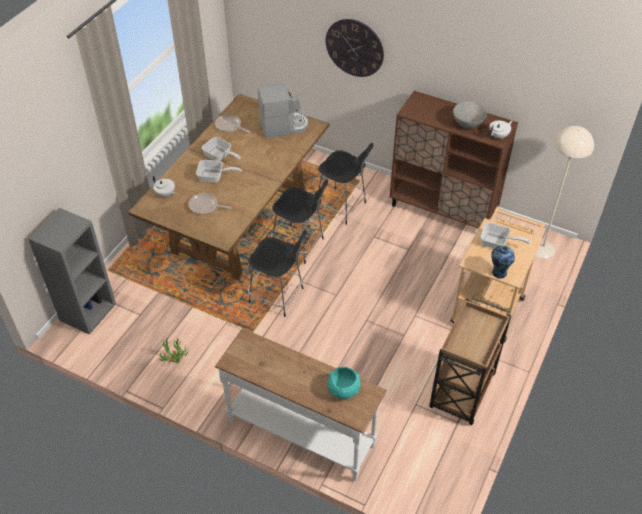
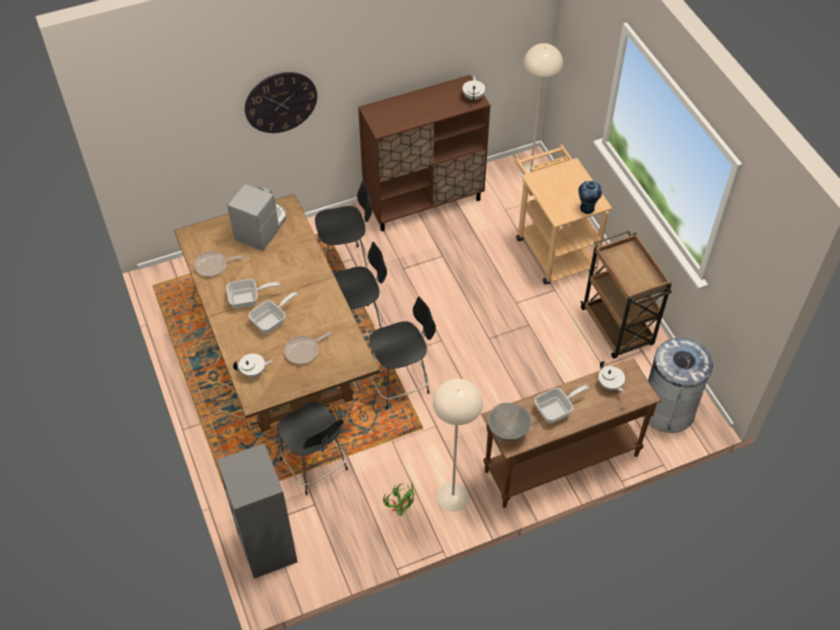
camera: 50 degrees left, 5 degrees up
white console table [215,328,387,481] -> brown console table [482,358,661,508]
turquoise bowl [328,367,360,399] -> white teapot [598,361,625,392]
grey bowl [453,101,487,129] -> grey bowl moved to [488,403,532,441]
frying pan [481,222,531,249] -> frying pan moved to [535,385,589,423]
none -> black chair [277,402,348,495]
none -> beige floor lamp [433,379,483,511]
none -> grey trash can [643,338,715,433]

